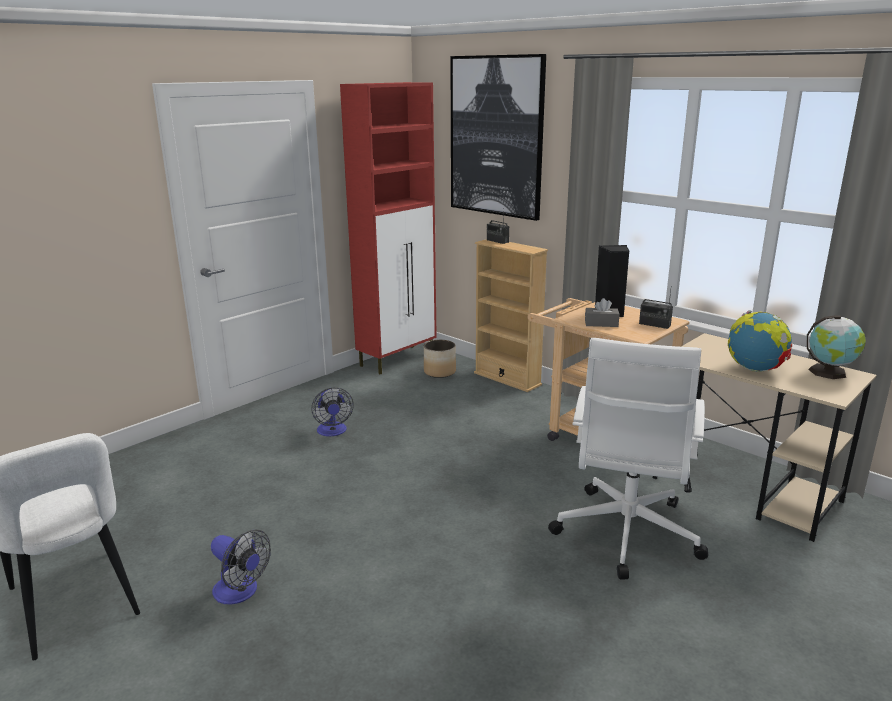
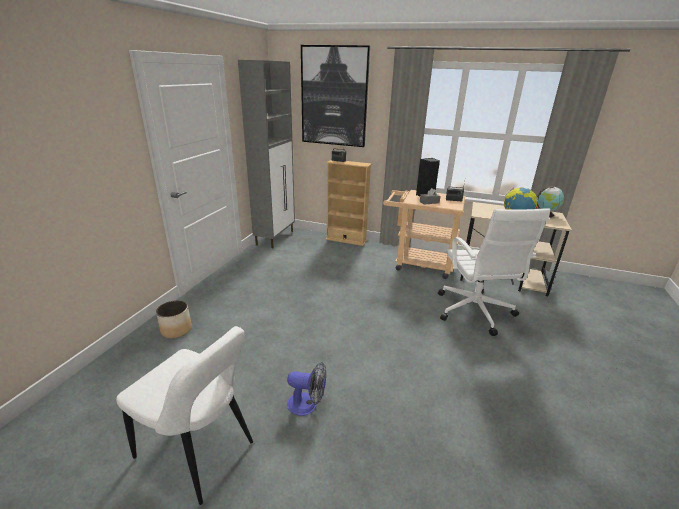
camera: 25 degrees left, 5 degrees up
fan [311,387,354,437] -> none
red cabinet [340,82,437,374] -> grey cabinet [238,60,295,248]
planter [424,340,456,378] -> planter moved to [156,300,192,338]

